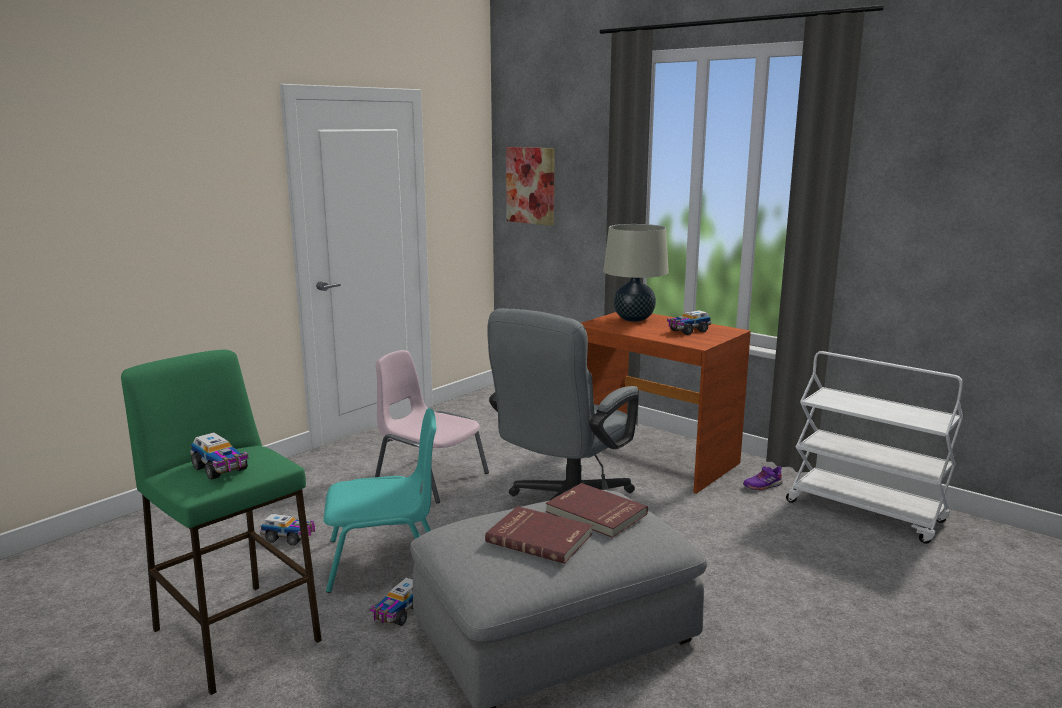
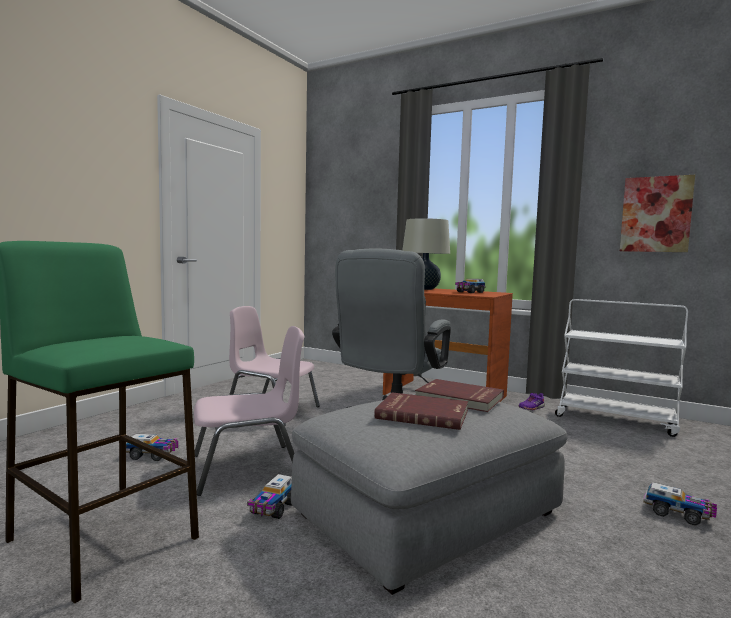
camera: 10 degrees left, 10 degrees down
toy truck [190,433,249,480] -> toy truck moved to [643,482,717,526]
turquoise chair [323,408,437,593] -> pink chair [194,326,304,496]
picture [506,147,555,226] -> picture moved to [620,175,695,252]

